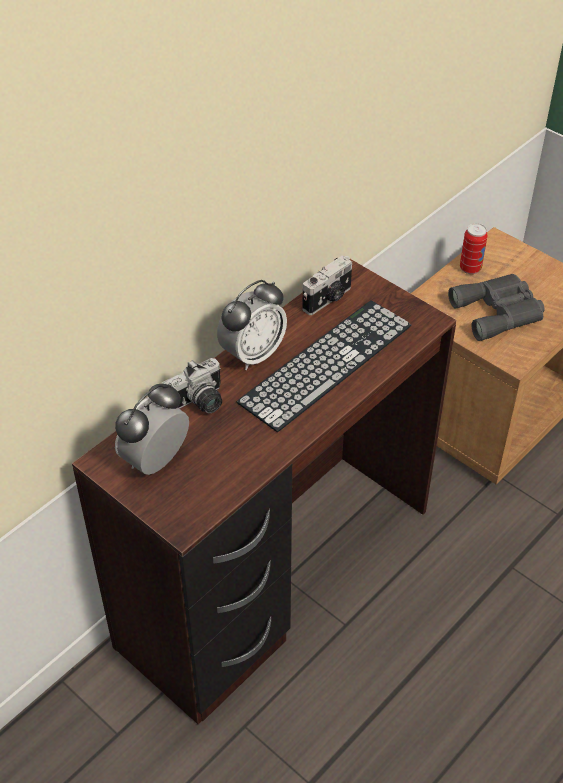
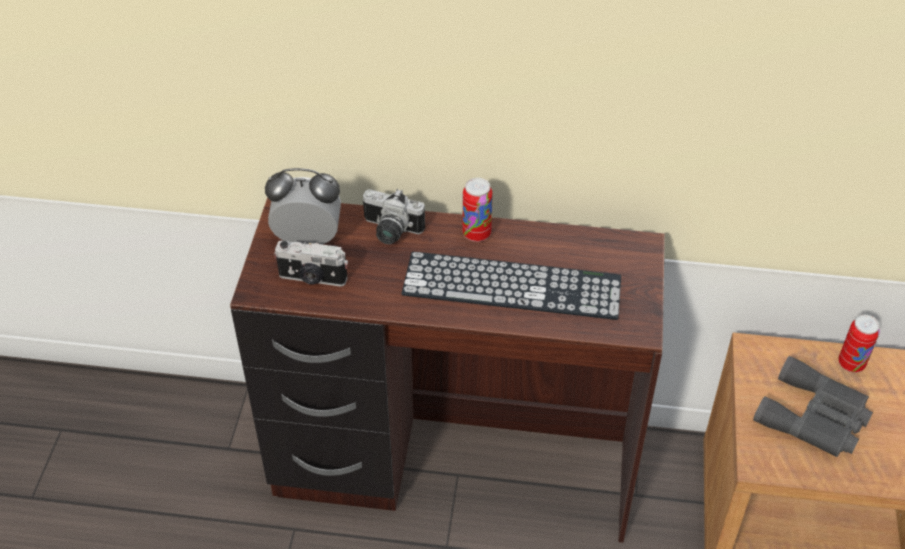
camera: 55 degrees right, 0 degrees up
alarm clock [217,280,287,370] -> can [462,178,493,242]
camera [302,255,352,315] -> camera moved to [274,241,348,287]

